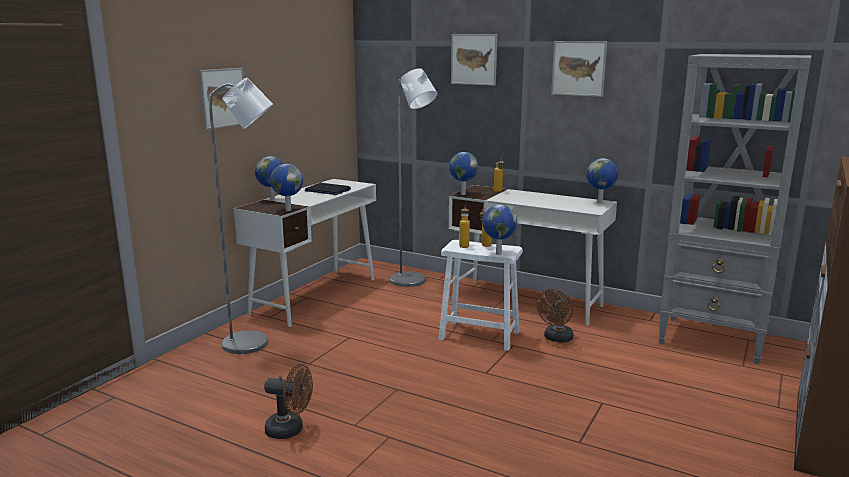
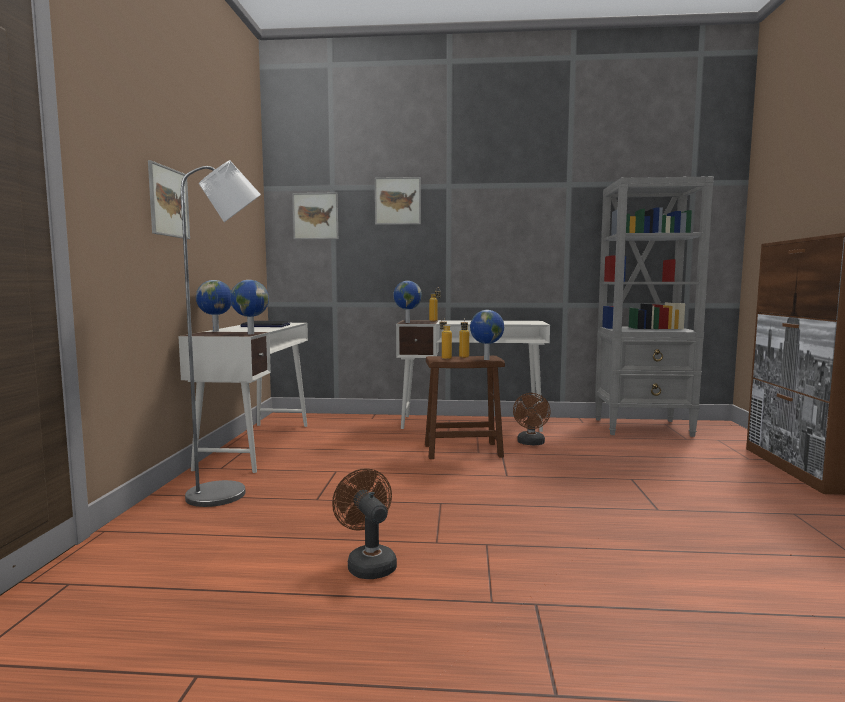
camera: 25 degrees left, 10 degrees down
brown fan [264,364,313,439] -> brown fan turned 105 degrees counterclockwise [332,468,397,579]
grey floor lamp [390,68,437,287] -> none
white stool [438,240,523,351] -> brown stool [425,356,505,459]
picture [551,41,607,97] -> picture moved to [292,193,338,239]
globe [586,158,618,204] -> none

